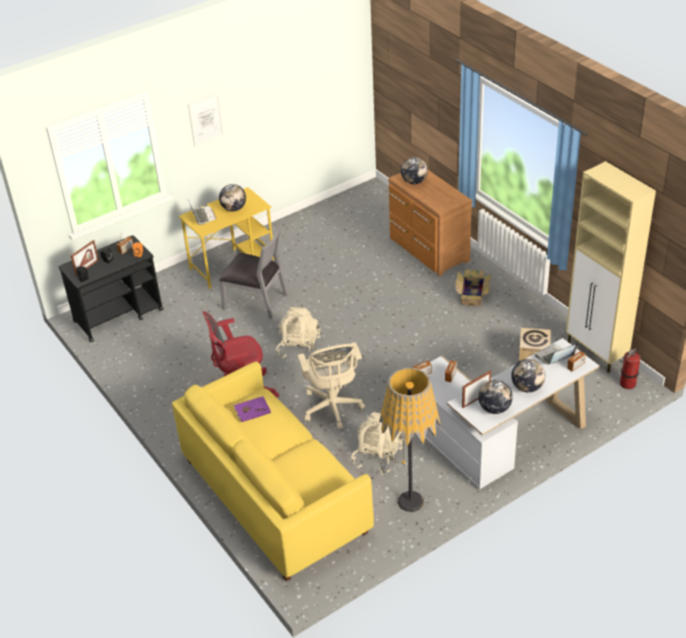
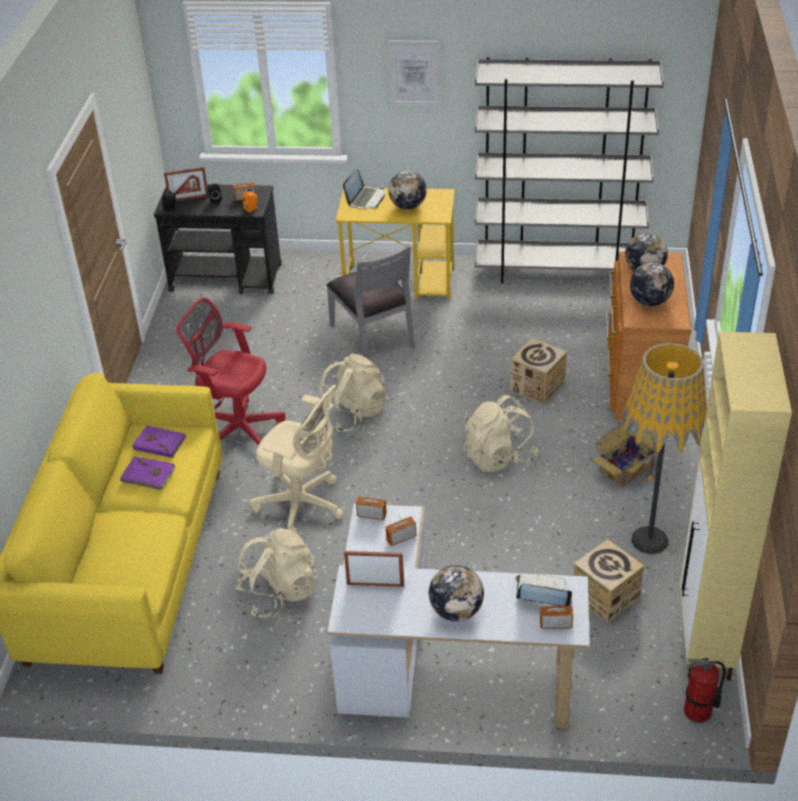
camera: 40 degrees right, 0 degrees up
beige office chair [298,343,365,429] -> beige office chair turned 90 degrees counterclockwise [249,385,344,534]
floor lamp [379,368,441,512] -> floor lamp moved to [621,343,707,554]
globe [478,380,513,414] -> globe moved to [630,262,674,306]
none -> purple book [120,456,175,490]
none -> beige backpack [463,395,538,472]
none -> grey bookcase [475,57,664,283]
none -> cardboard box [510,338,567,404]

